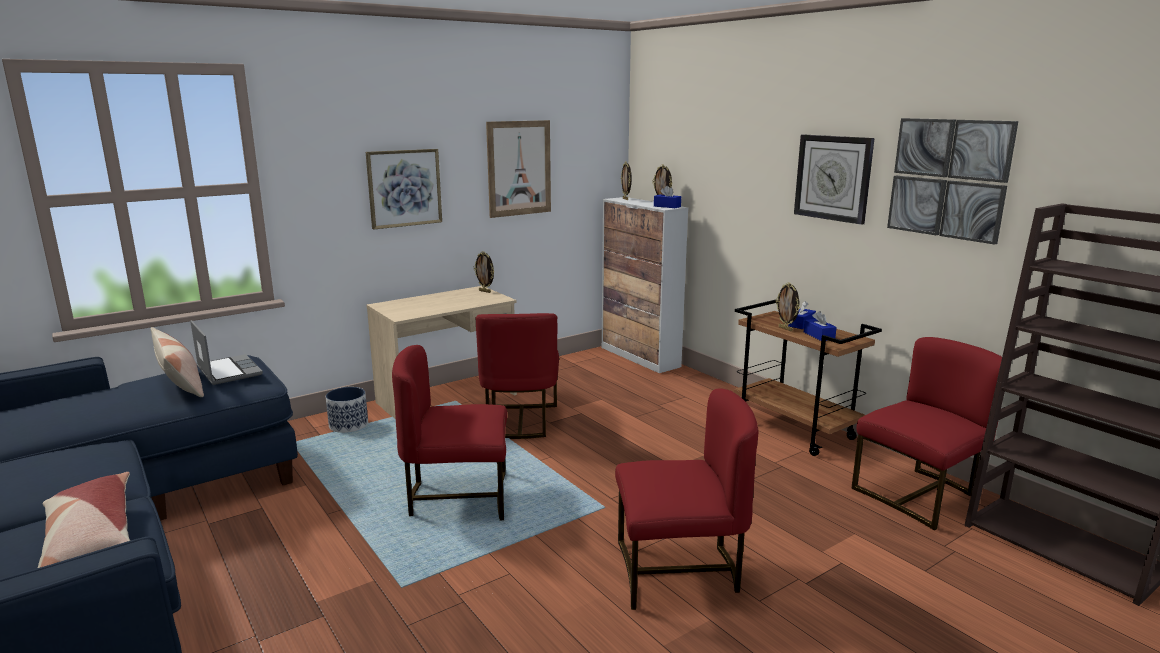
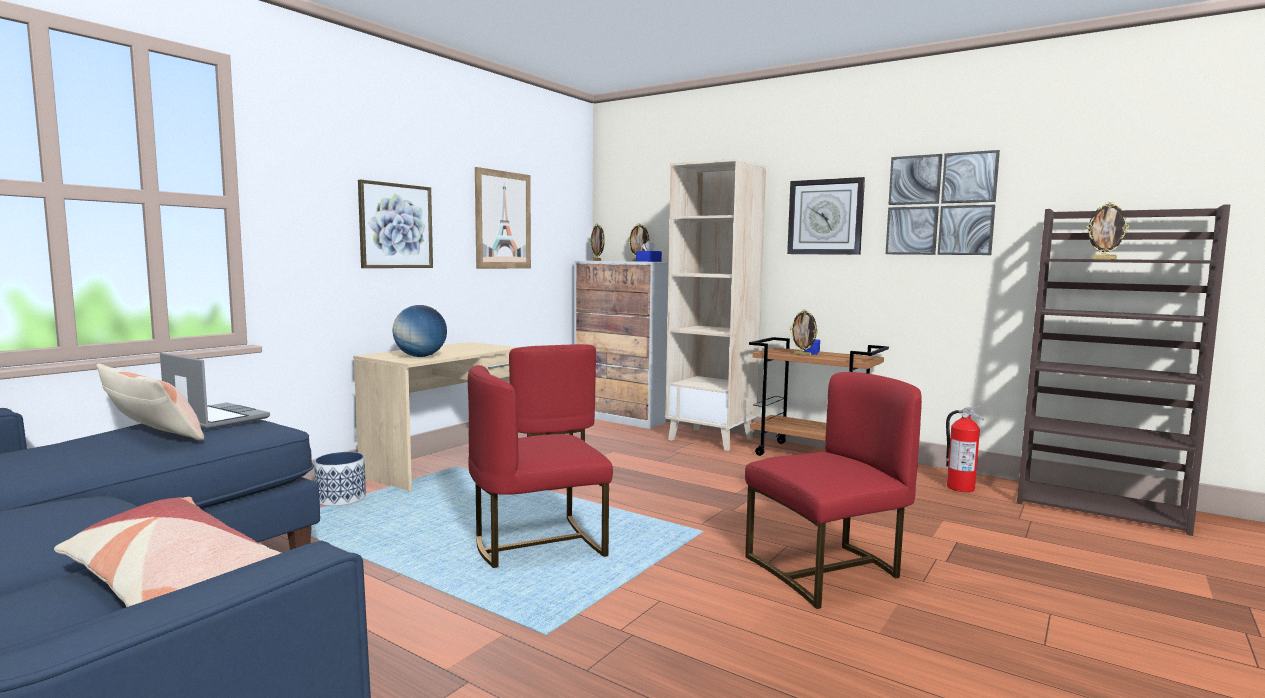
camera: 20 degrees left, 10 degrees down
picture frame [474,251,494,293] -> picture frame moved to [1086,202,1129,259]
blue tissue box [804,311,837,341] -> none
red chair [852,337,1002,530] -> fire extinguisher [946,406,984,492]
none -> globe [393,305,447,357]
none -> beige bookcase [665,158,766,451]

